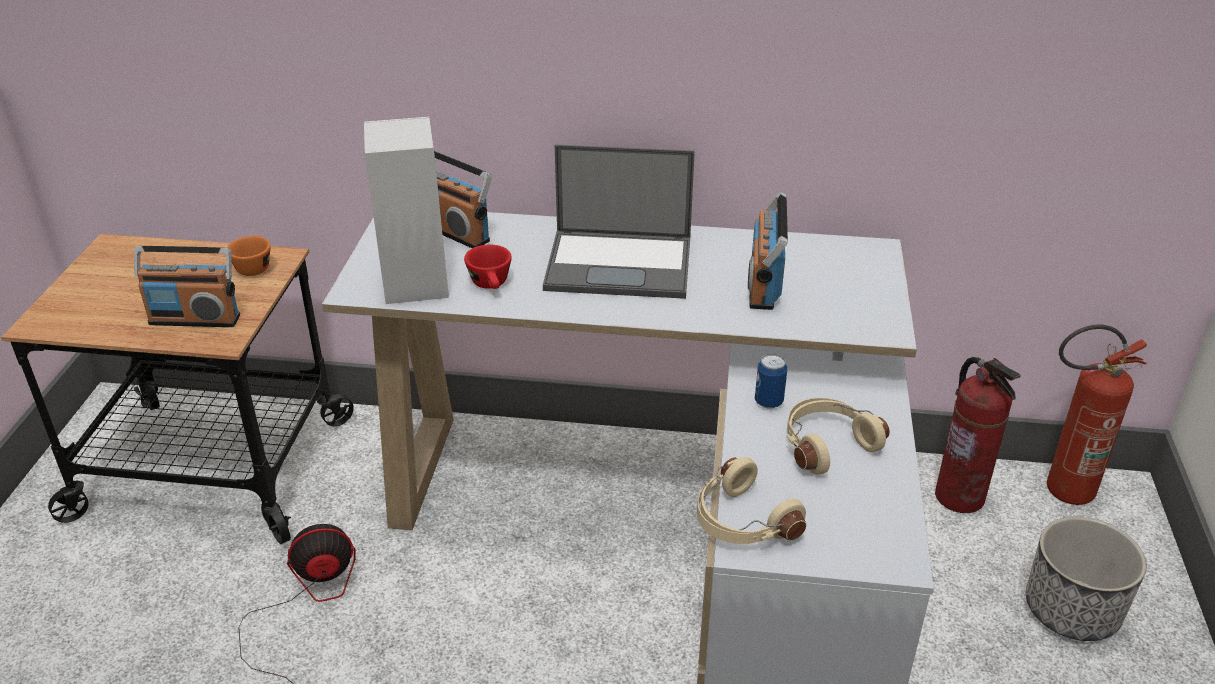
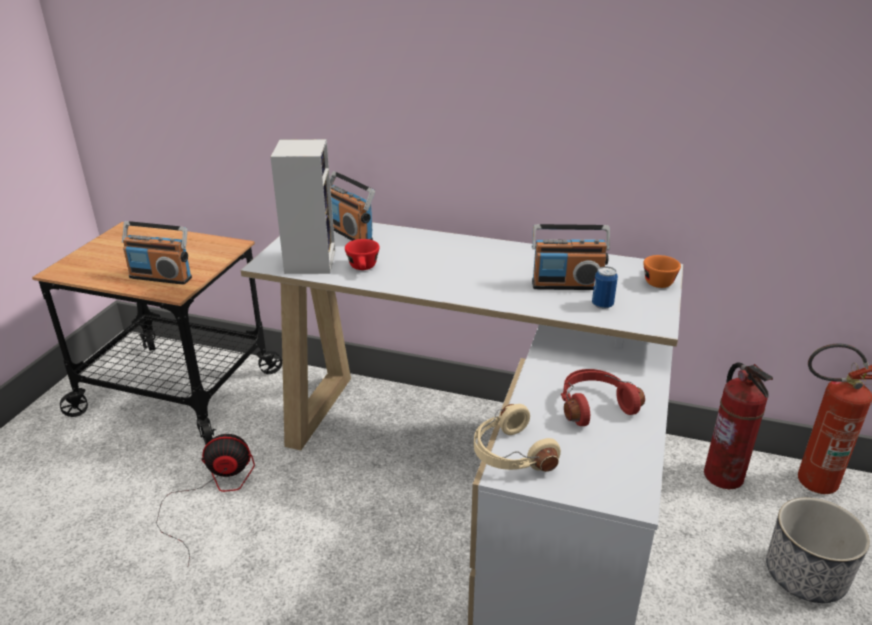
camera: 10 degrees right, 5 degrees down
orange cup [227,235,271,276] -> orange cup moved to [643,255,681,288]
laptop [543,144,695,299] -> none
radio [748,192,788,310] -> radio turned 105 degrees counterclockwise [532,224,610,290]
can [755,354,787,409] -> can moved to [592,266,618,309]
beige headphones [786,398,890,475] -> red headphones [561,369,645,426]

